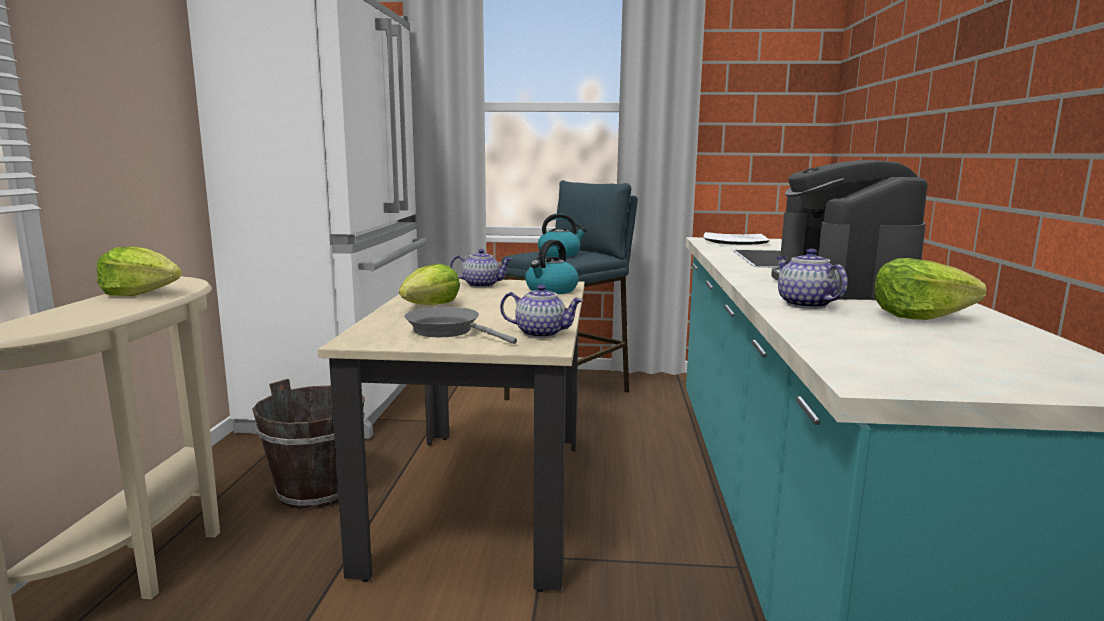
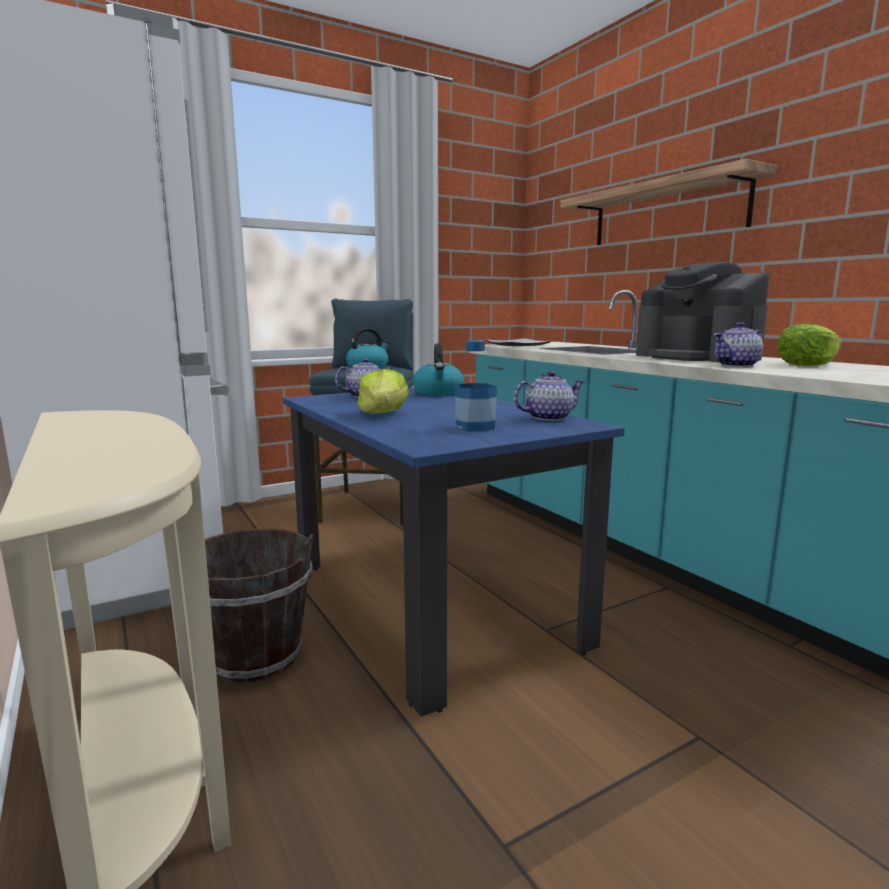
camera: 35 degrees left, 0 degrees up
lettuce [97,247,182,296] -> none
beige dining table [318,279,585,592] -> blue dining table [283,388,625,717]
grey frying pan [404,307,517,344] -> bottle [455,340,497,432]
teapot [777,249,848,309] -> teapot turned 60 degrees counterclockwise [714,322,764,367]
none -> shelf [560,159,777,245]

